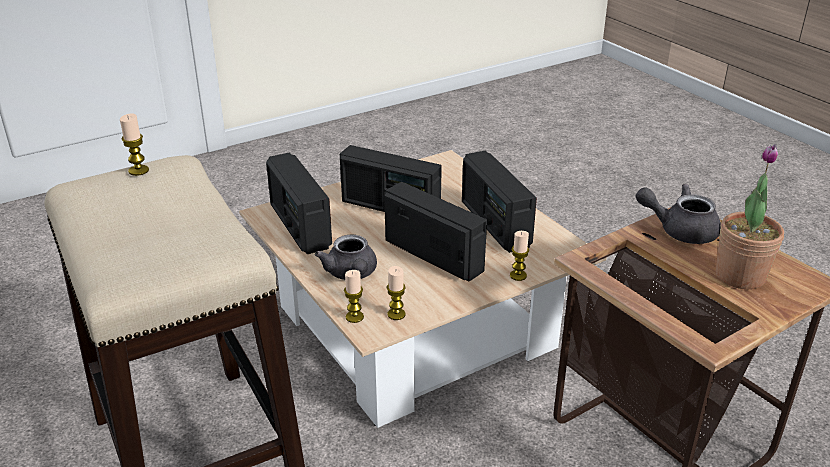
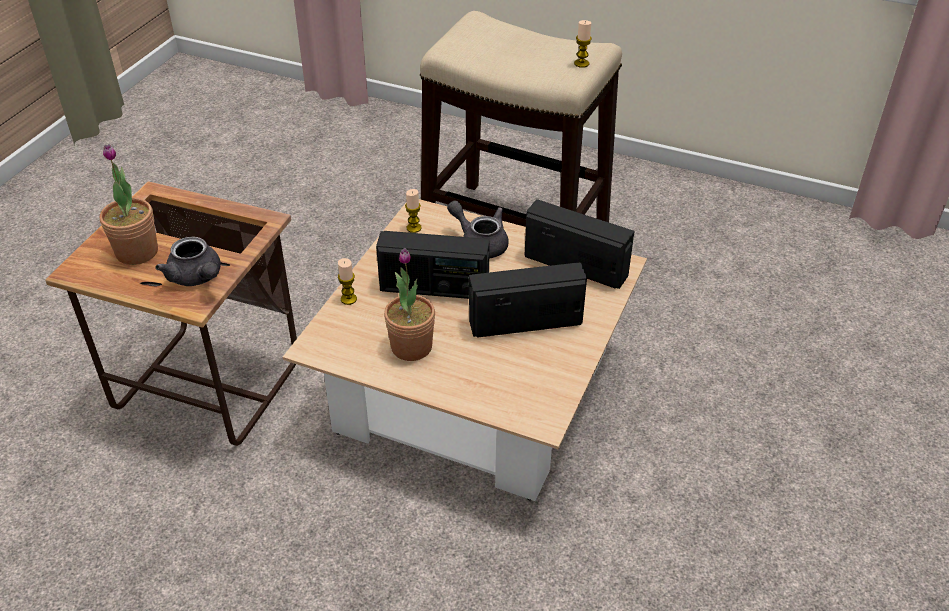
camera: 145 degrees right, 10 degrees up
candle [344,270,364,323] -> none
radio [462,151,537,253] -> potted plant [384,248,435,361]
grey teapot [635,184,721,244] -> grey teapot turned 75 degrees clockwise [155,237,221,286]

